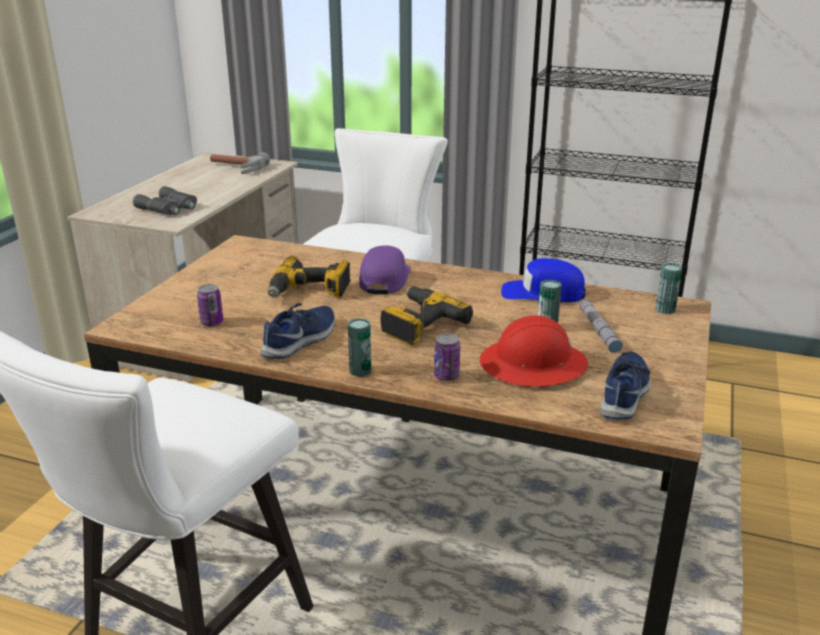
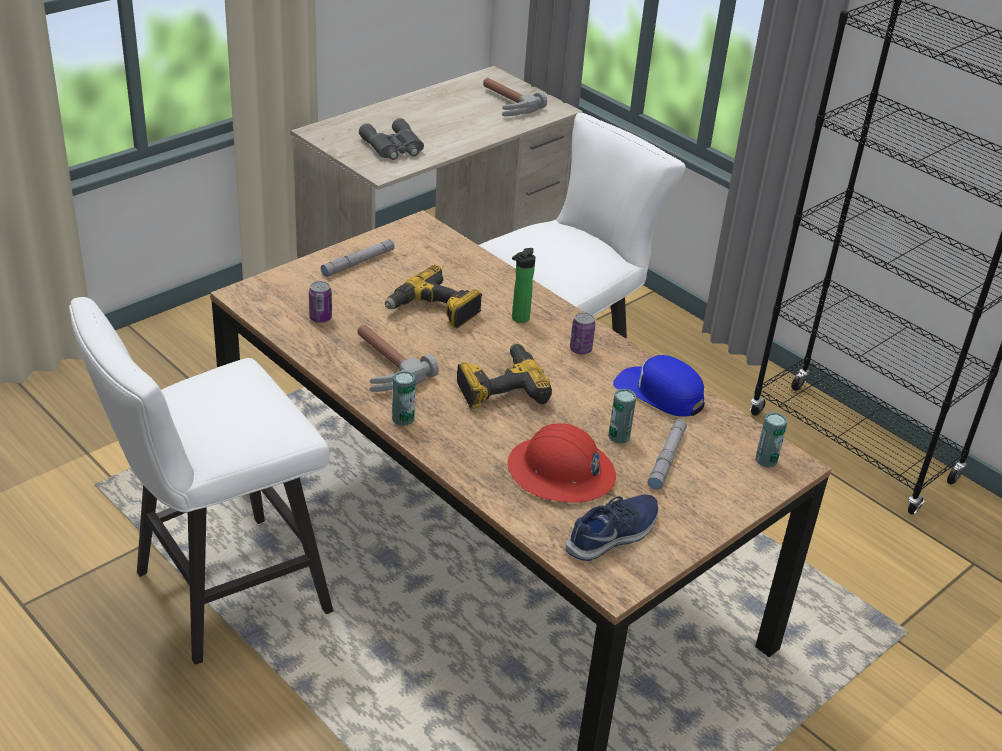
camera: 25 degrees right, 10 degrees up
blue shoe [260,303,335,359] -> hammer [357,324,439,392]
purple cap [359,246,411,295] -> bottle [512,248,535,323]
can [434,333,460,381] -> can moved to [570,312,595,354]
none -> grey flashlight [321,239,395,277]

